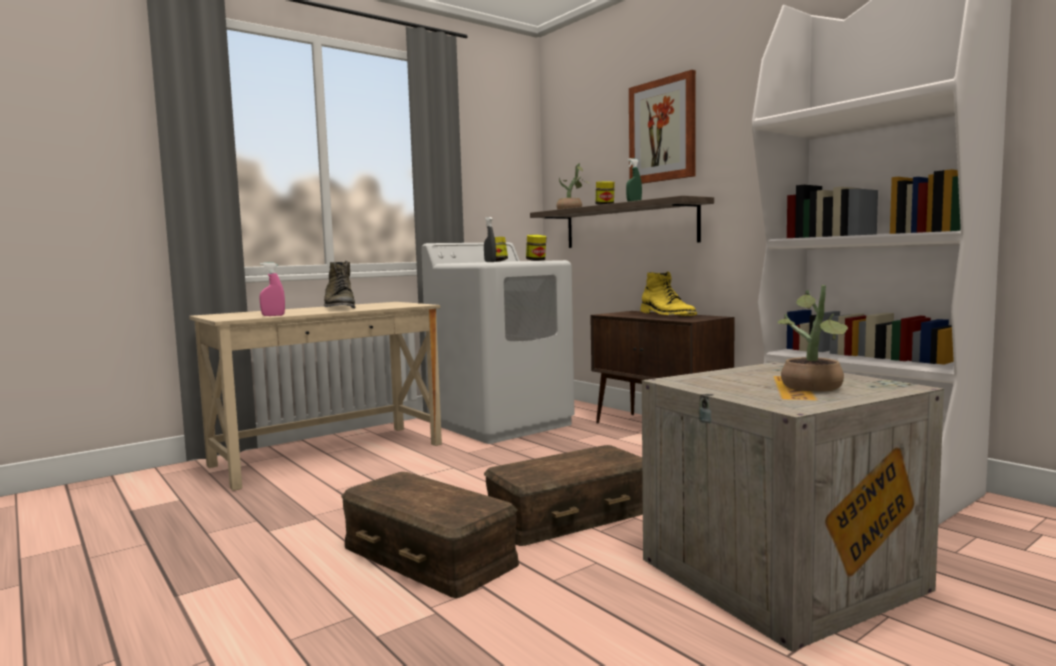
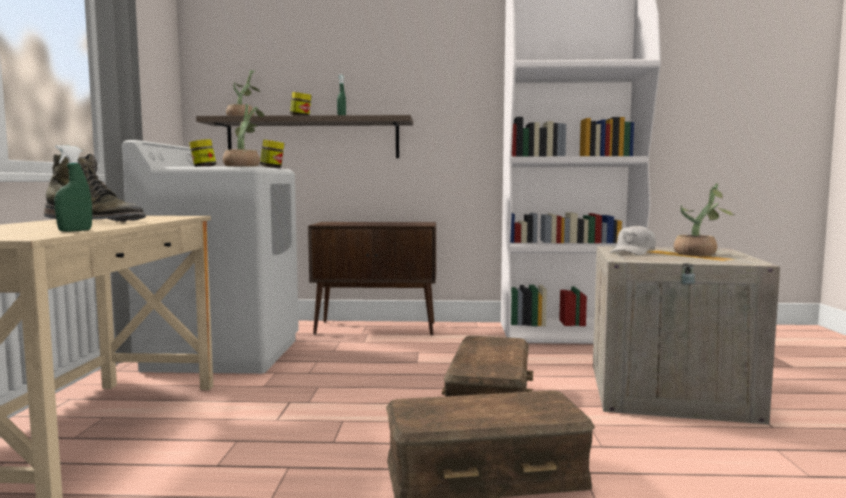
camera: 50 degrees left, 0 degrees up
pink spray bottle [260,263,285,316] -> green spray bottle [54,145,92,232]
grey spray bottle [484,217,496,262] -> potted plant [223,104,264,167]
picture [629,70,696,184] -> none
yellow boot [640,272,697,316] -> none
none -> white cap [610,225,656,255]

